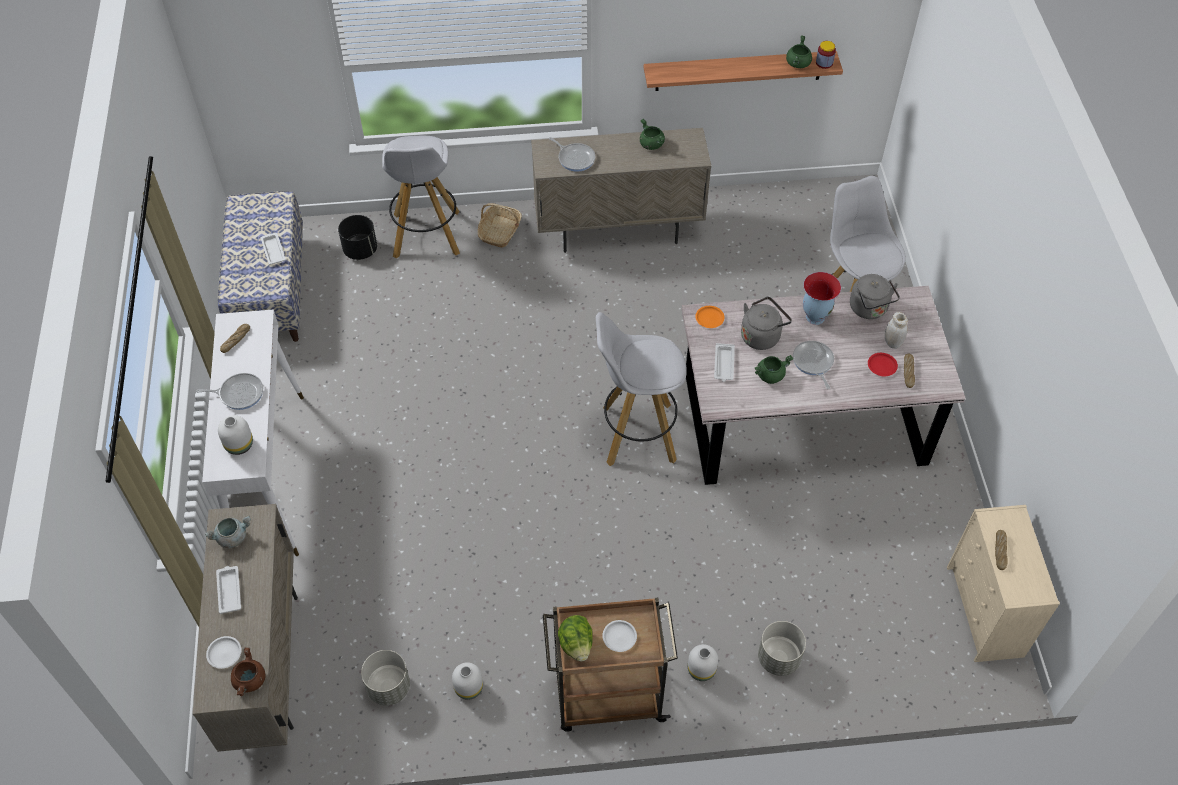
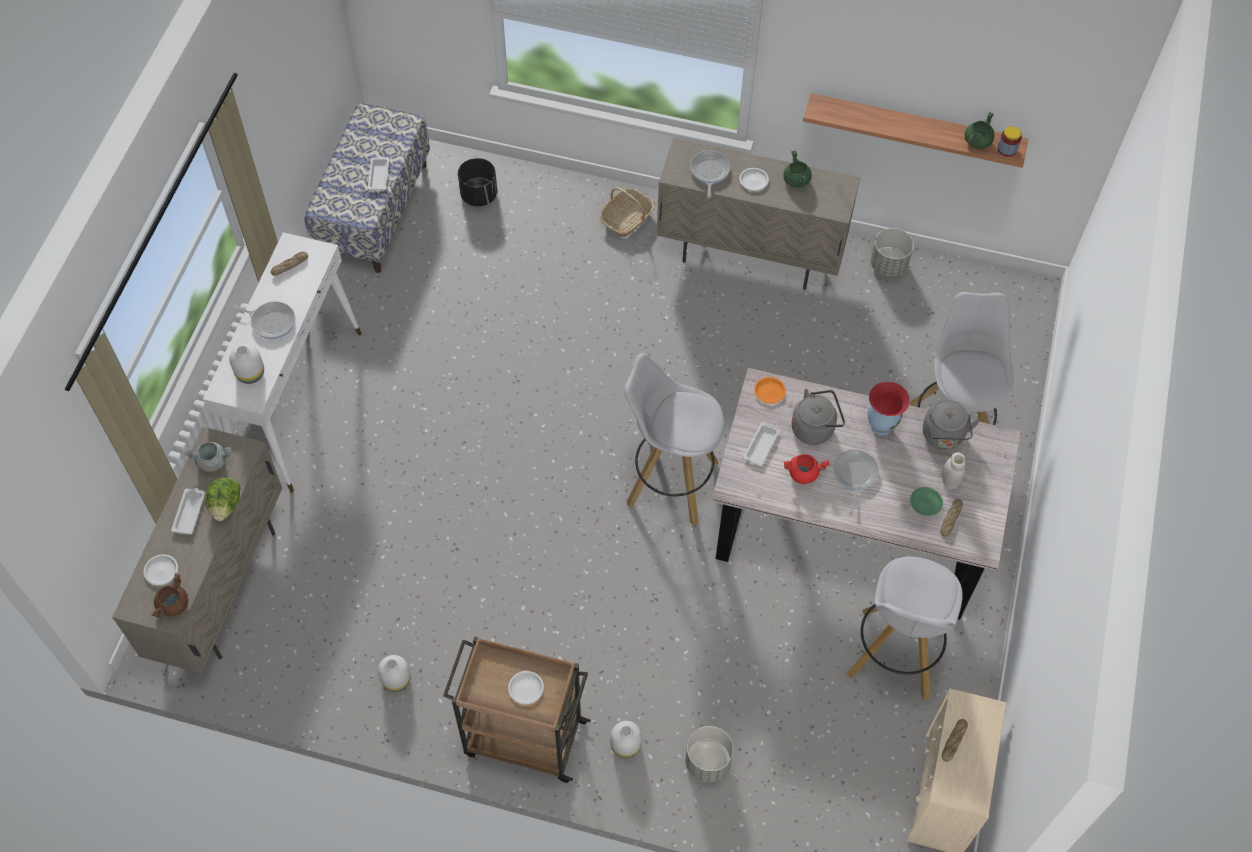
camera: 20 degrees right, 5 degrees up
grey planter [361,650,410,706] -> grey planter moved to [871,228,914,277]
white stool [382,136,460,258] -> white stool moved to [846,556,963,700]
frying pan [549,137,595,172] -> frying pan turned 150 degrees counterclockwise [690,150,730,198]
lettuce [558,615,593,661] -> lettuce moved to [205,477,241,521]
green cooking pot [755,355,793,384] -> red cooking pot [784,454,830,484]
red plate [868,353,898,376] -> green plate [910,487,943,516]
none -> white plate [740,168,769,191]

